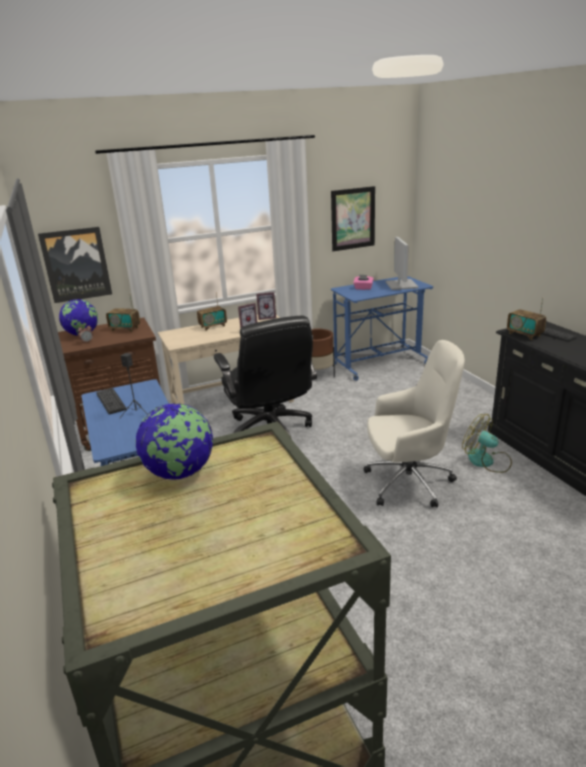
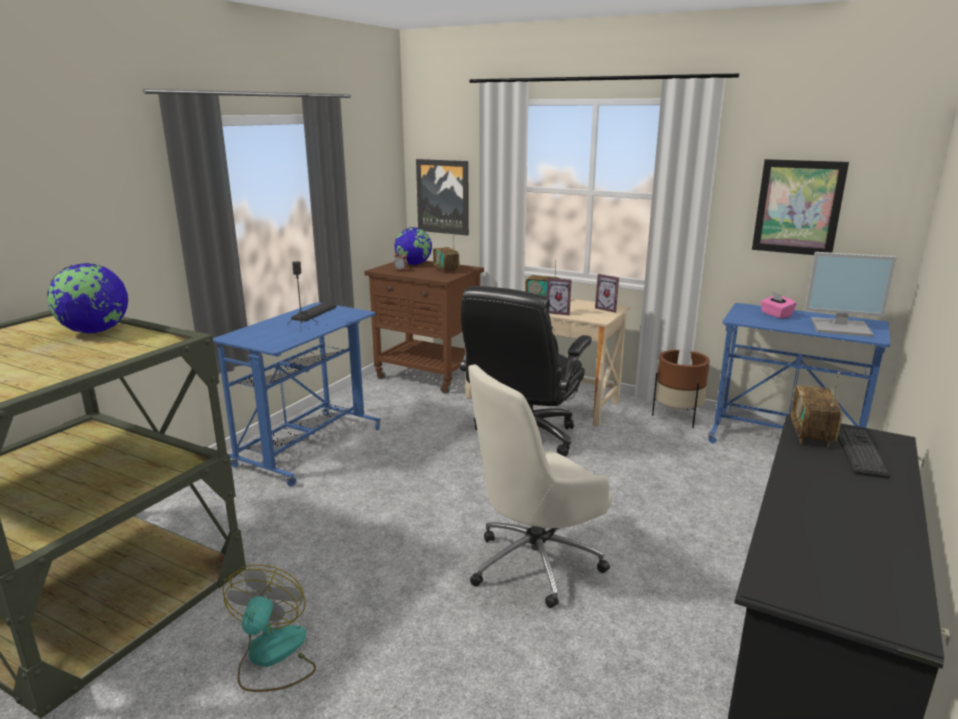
camera: 50 degrees right, 5 degrees down
beige office chair [364,340,465,507] -> beige office chair turned 105 degrees clockwise [468,365,612,608]
monitor [386,237,419,290] -> monitor turned 60 degrees clockwise [805,252,897,337]
fan [462,414,512,473] -> fan moved to [223,565,316,692]

